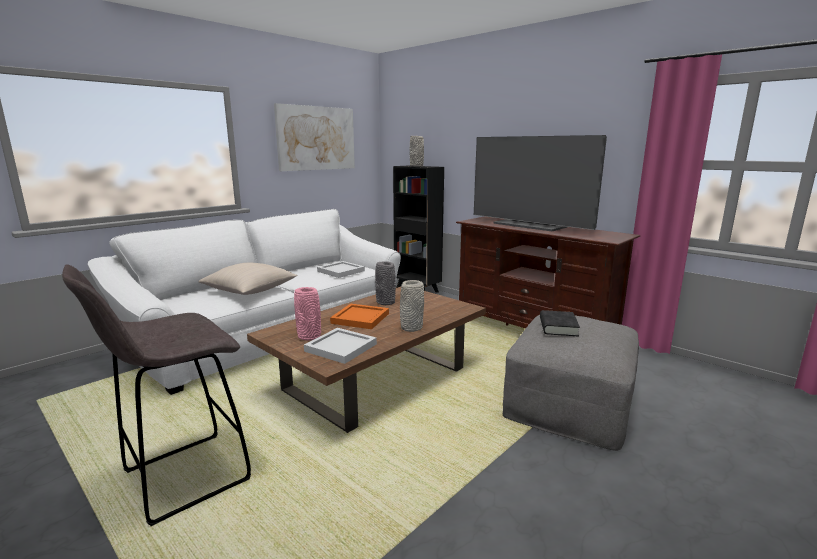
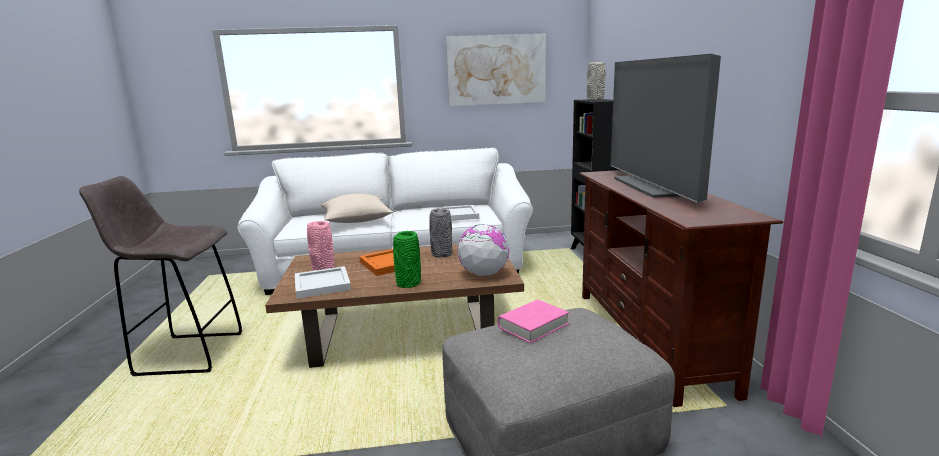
camera: 40 degrees right, 0 degrees up
grey vase [400,280,424,332] -> green vase [393,231,421,288]
black book [540,310,580,337] -> pink book [498,300,569,343]
none -> globe [457,224,510,276]

